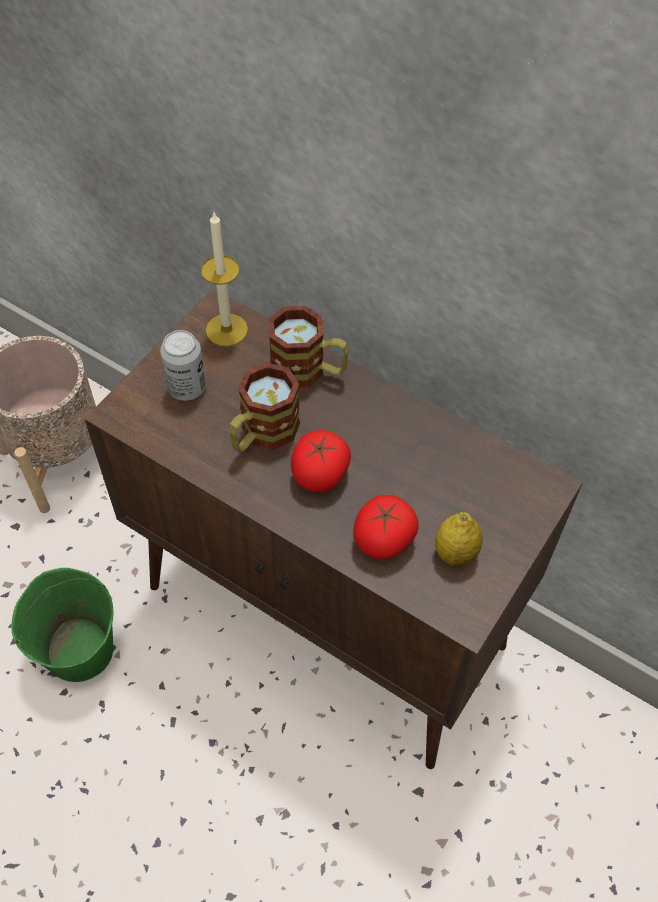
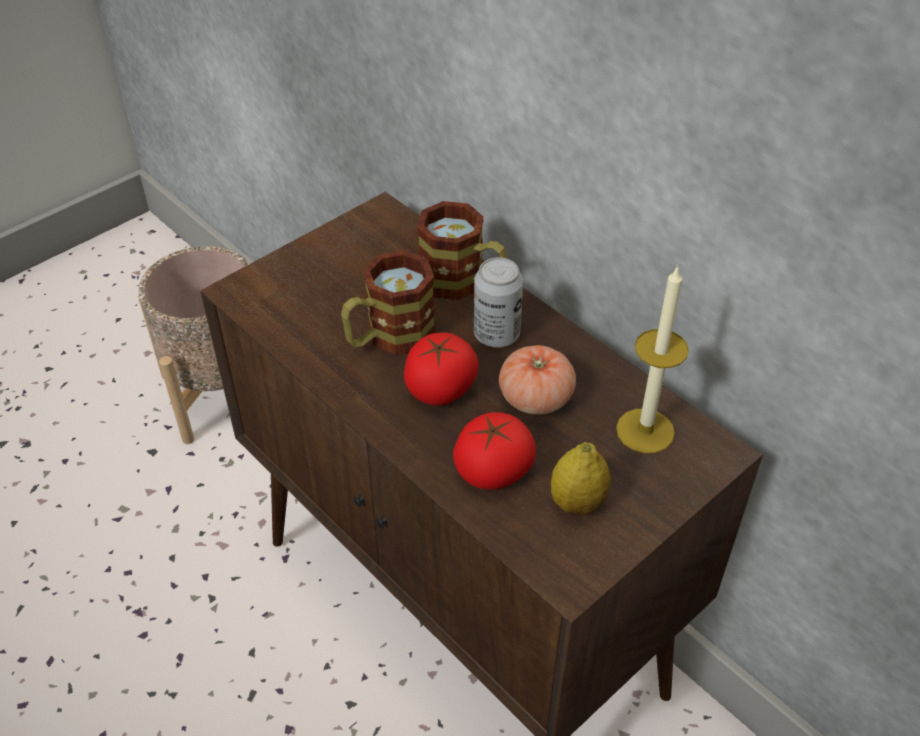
camera: 15 degrees right, 10 degrees down
green bucket [12,568,114,682] -> none
can [160,330,206,401] -> can moved to [474,257,523,347]
candle [201,212,248,347] -> candle moved to [616,265,689,453]
none -> tomato [499,345,576,415]

